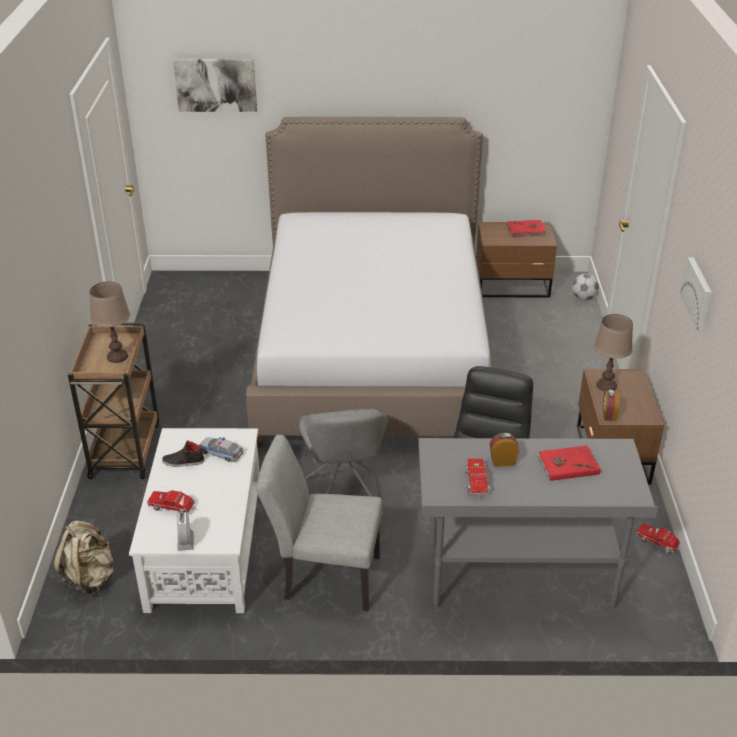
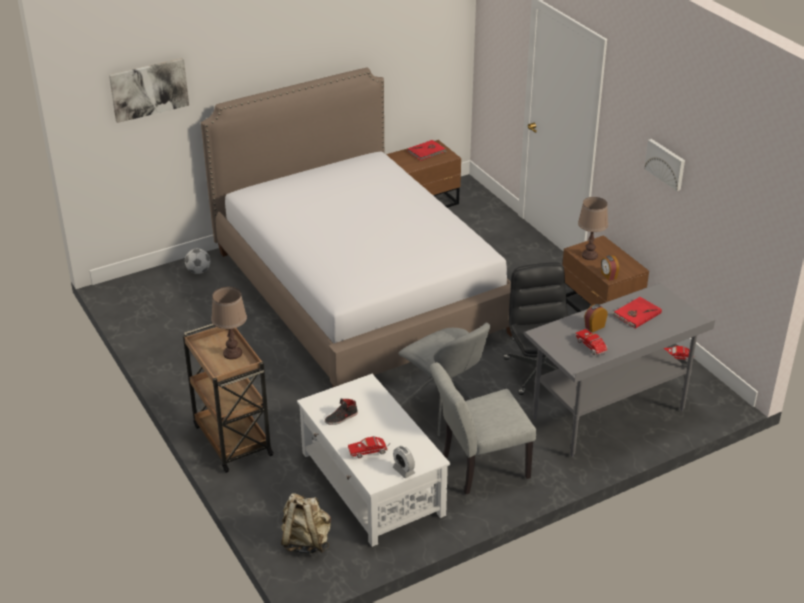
camera: 30 degrees left, 0 degrees up
toy car [199,437,244,462] -> none
football [572,274,599,300] -> football moved to [185,248,211,274]

